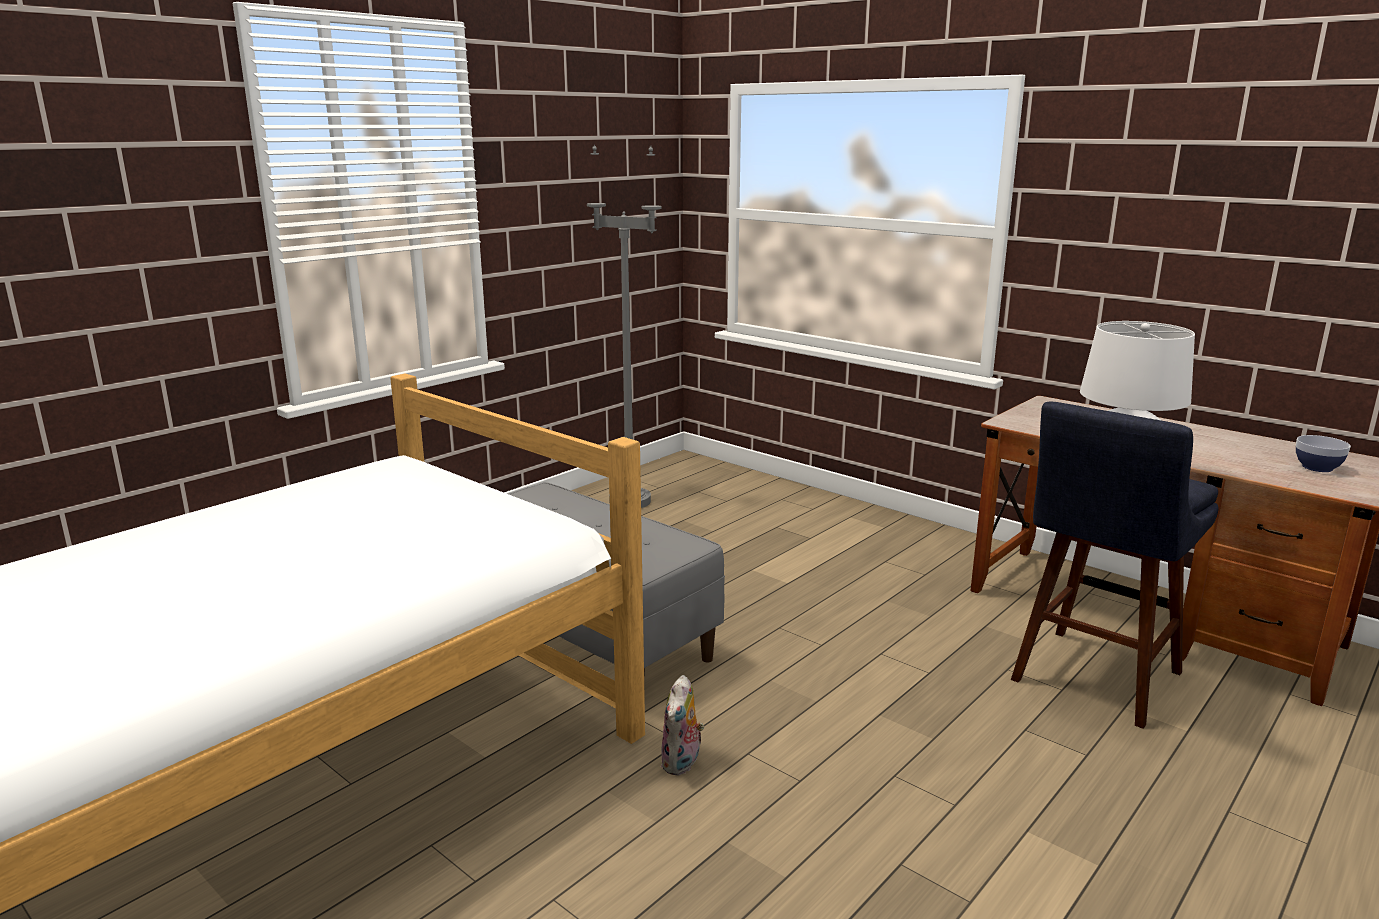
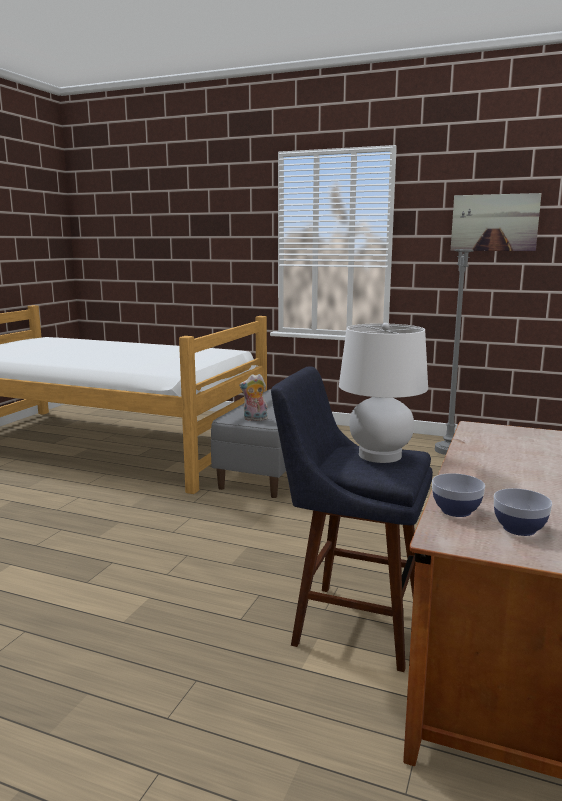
camera: 70 degrees right, 5 degrees down
plush toy [661,675,704,776] -> plush toy moved to [239,374,268,421]
none -> bowl [432,473,485,517]
none -> picture [451,193,542,251]

